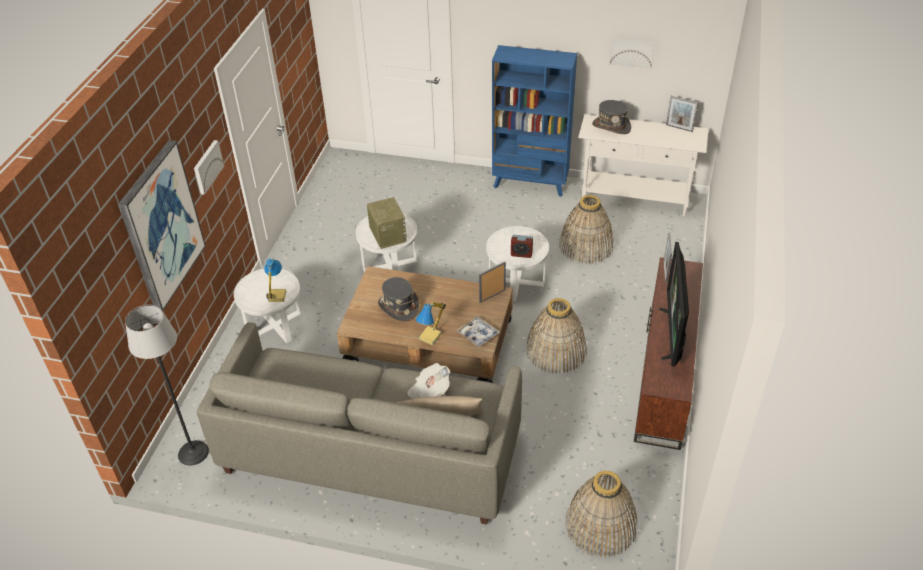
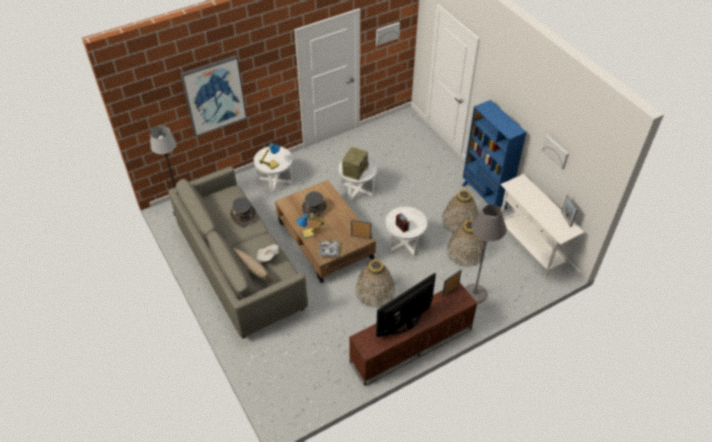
camera: 45 degrees right, 5 degrees up
picture [194,140,224,195] -> picture moved to [376,22,400,46]
basket [565,471,637,558] -> basket moved to [442,190,478,234]
grey hat [592,100,631,134] -> grey hat moved to [230,197,255,227]
none -> grey floor lamp [465,205,507,304]

